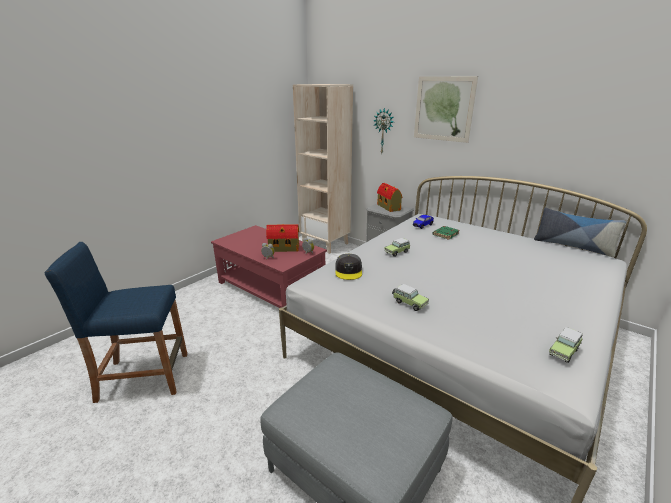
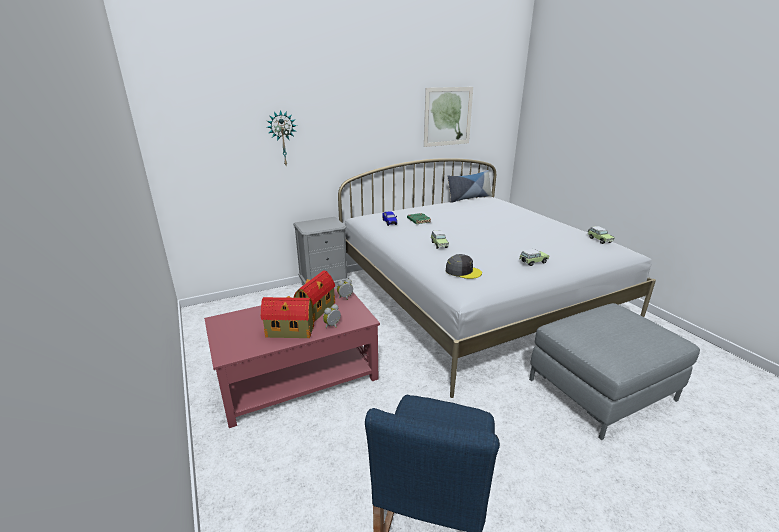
camera: 65 degrees left, 0 degrees up
beige bookcase [293,84,353,254] -> none
toy house [377,183,403,212] -> toy house moved to [261,296,314,338]
picture [414,76,478,143] -> picture moved to [424,87,473,147]

